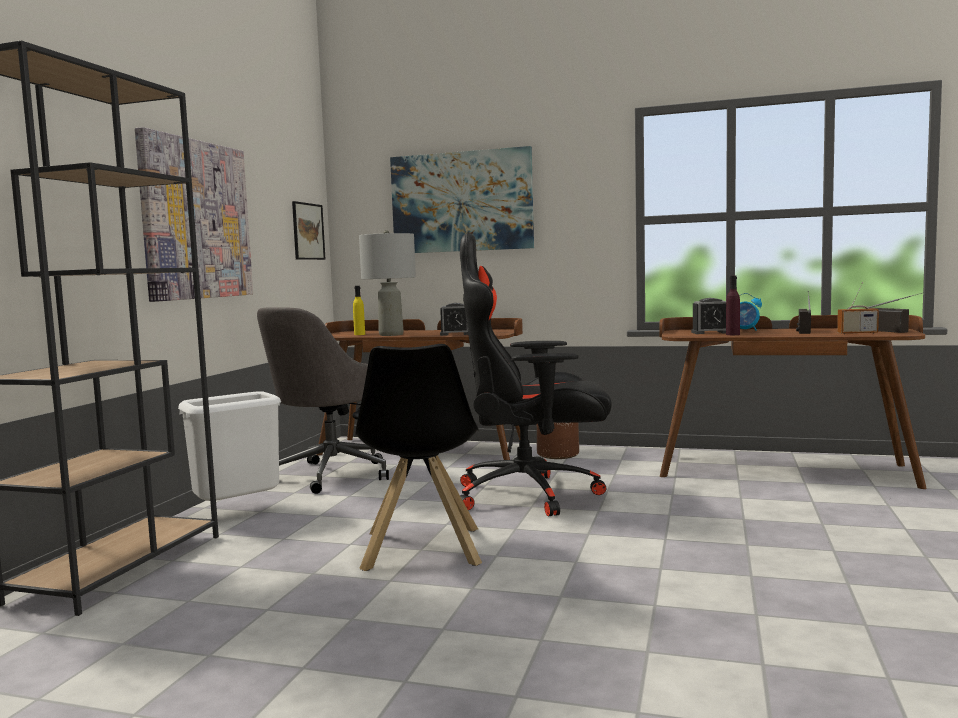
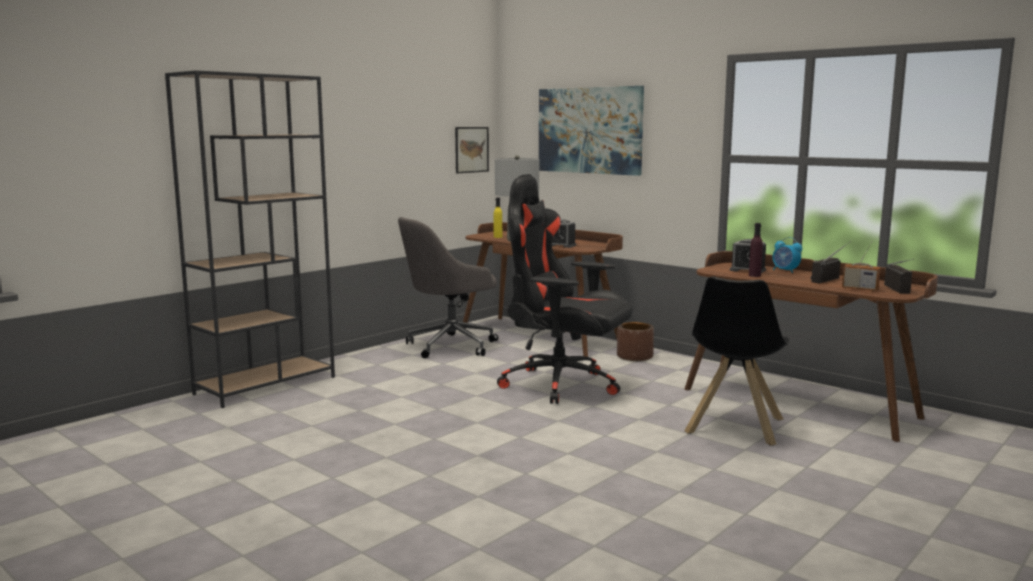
camera: 25 degrees right, 5 degrees up
picture [135,127,253,302] -> none
white trash can [178,391,281,501] -> none
black chair [355,344,482,571] -> black chair moved to [685,277,789,446]

